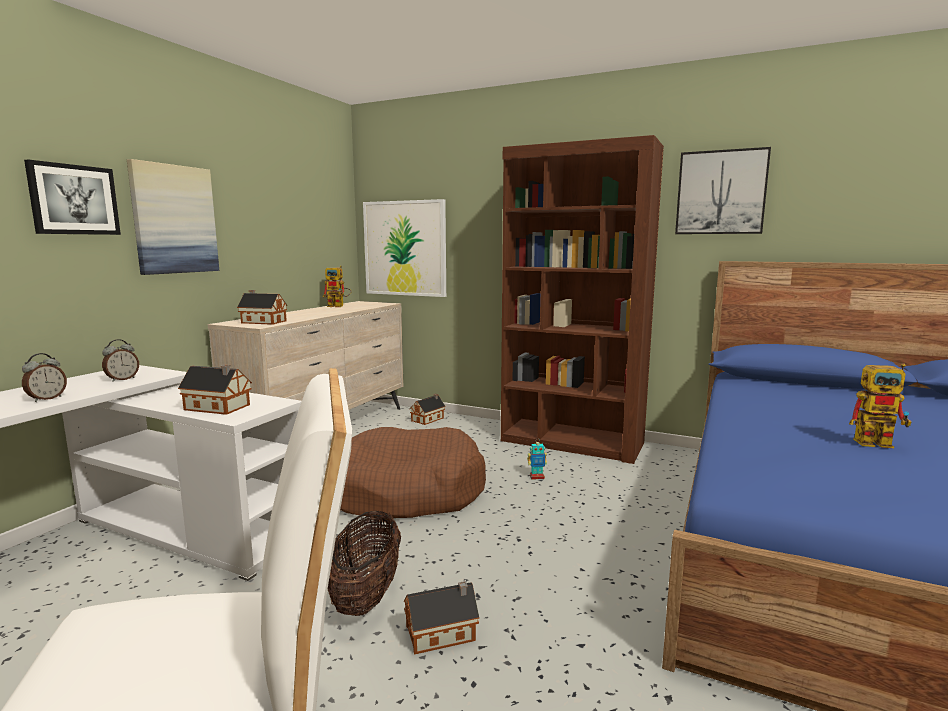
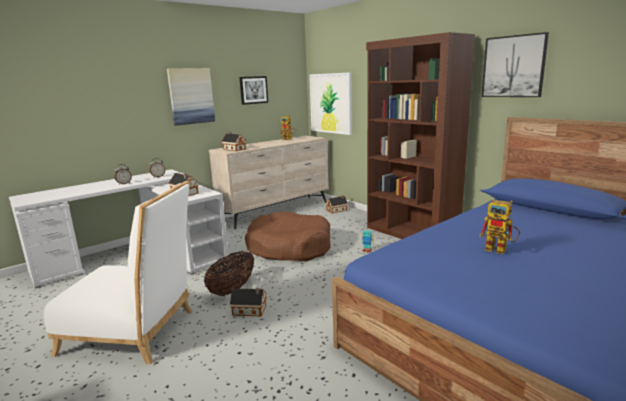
camera: 25 degrees right, 5 degrees up
picture [24,159,121,235] -> picture moved to [239,76,268,105]

